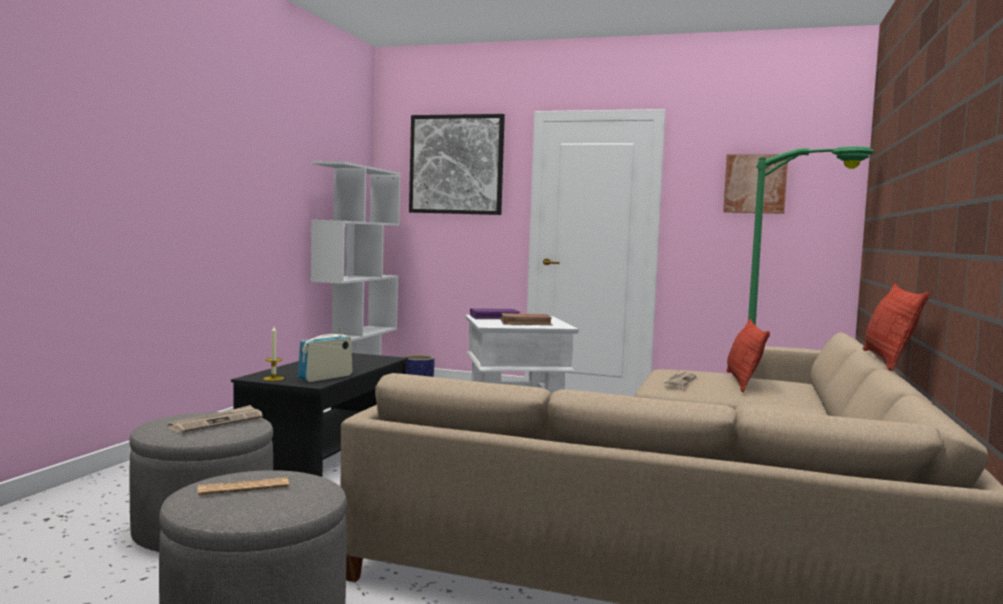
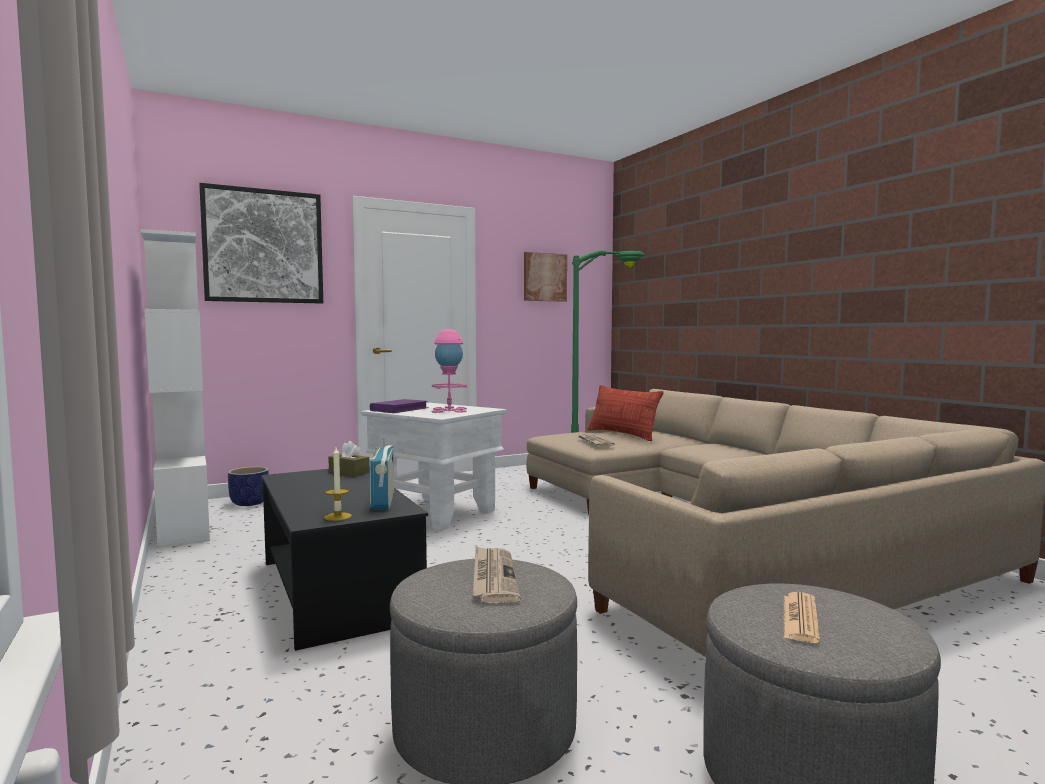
camera: 45 degrees left, 0 degrees up
brown book [501,313,553,325] -> pink table lamp [431,329,467,413]
pillow [863,284,930,371] -> none
none -> brown tissue box [328,441,370,476]

